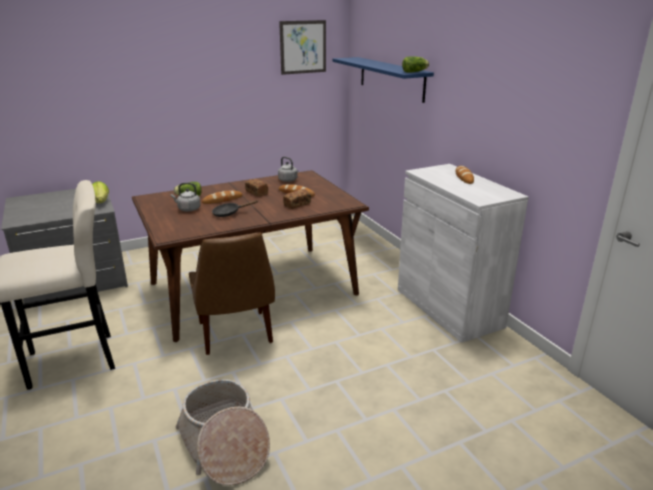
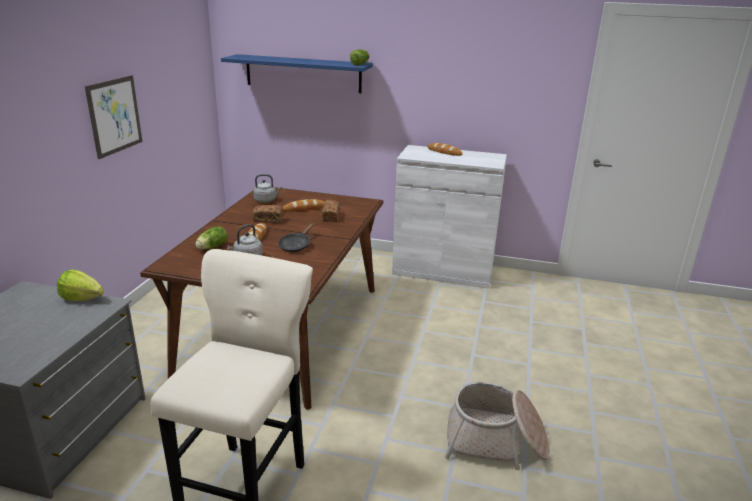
camera: 50 degrees left, 0 degrees up
brown chair [189,232,275,355] -> none
picture [279,20,326,75] -> picture moved to [85,75,142,159]

